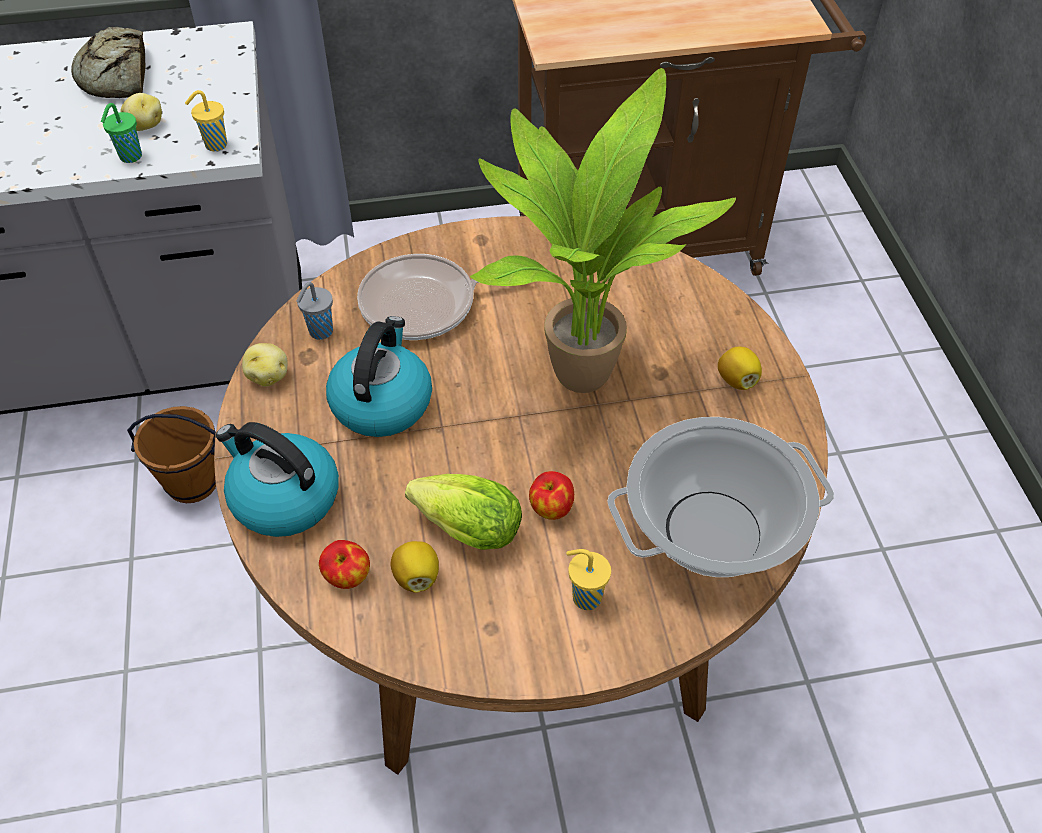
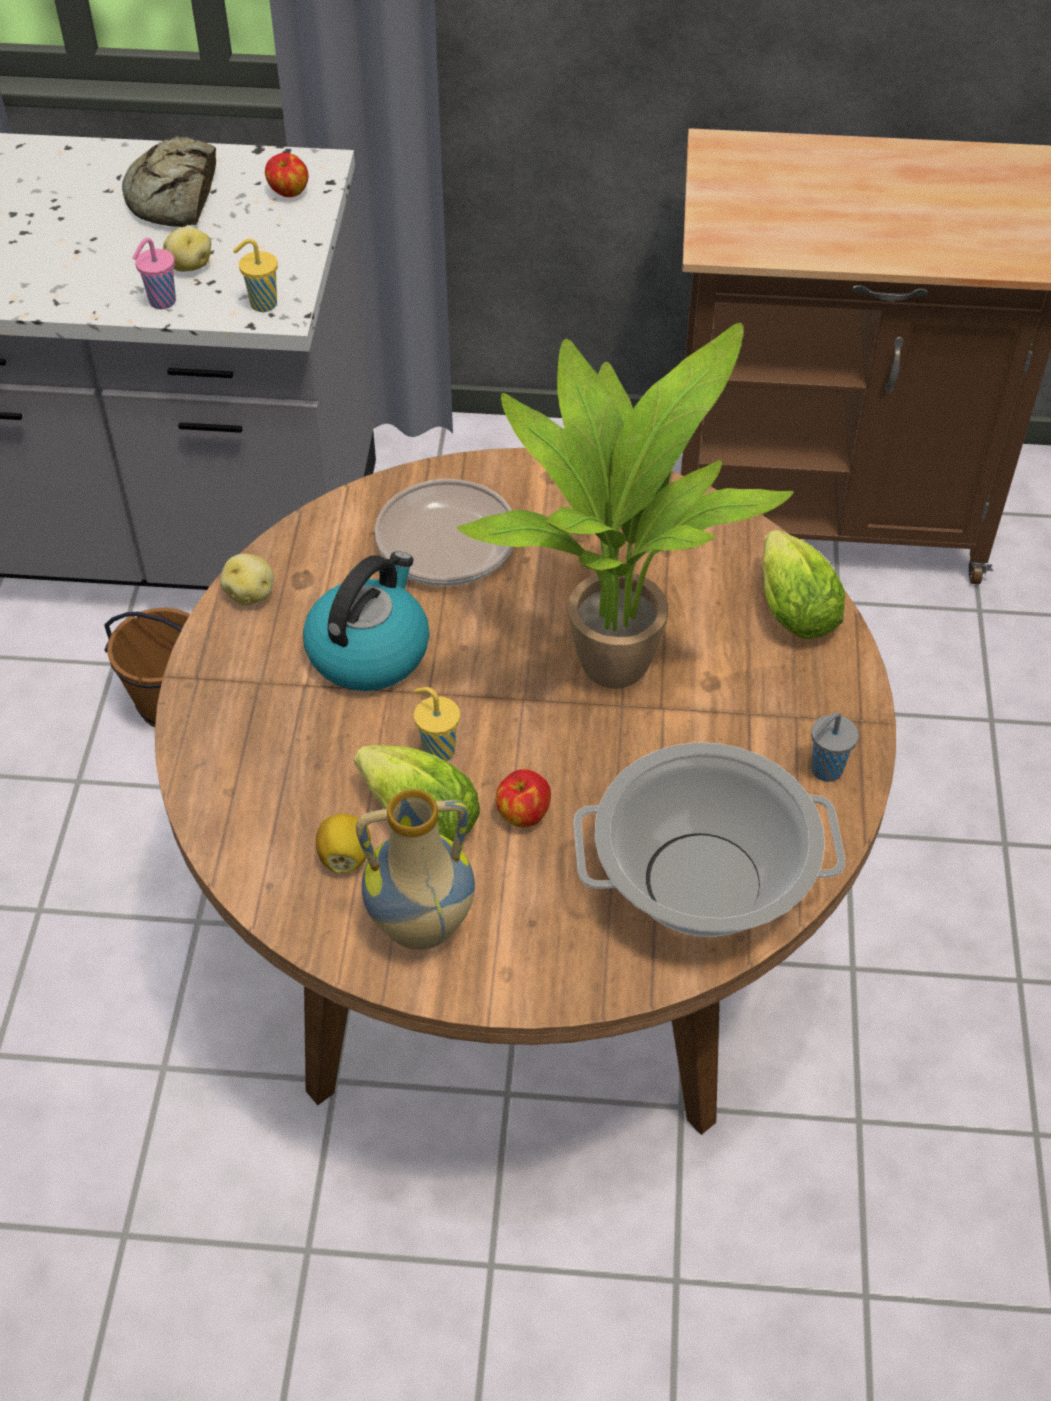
camera: 15 degrees right, 0 degrees up
green cup [101,103,142,163] -> pink cup [132,238,176,309]
kettle [216,422,339,537] -> none
grey cup [296,282,333,340] -> grey cup moved to [811,712,859,782]
apple [319,540,370,589] -> apple moved to [265,152,309,197]
yellow cup [566,549,611,610] -> yellow cup moved to [414,687,460,762]
lemon [718,347,762,390] -> none
none -> vase [356,789,475,950]
none -> lettuce [762,530,845,639]

